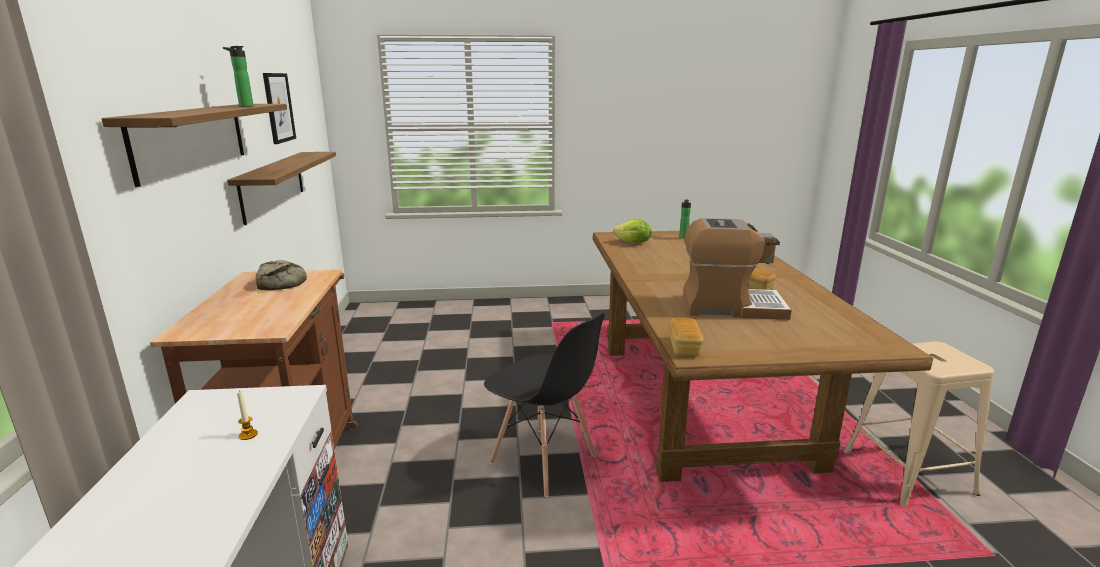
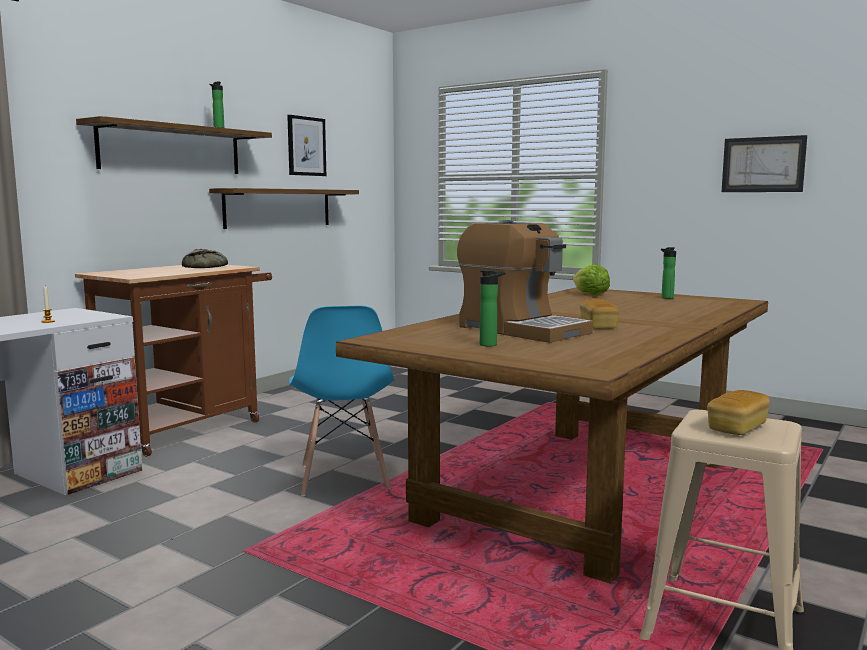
camera: 40 degrees right, 10 degrees down
black chair [484,313,605,497] -> blue chair [289,306,395,496]
bread [669,317,704,356] -> bread moved to [707,390,770,435]
none -> bottle [480,270,505,347]
none -> picture [722,135,807,192]

